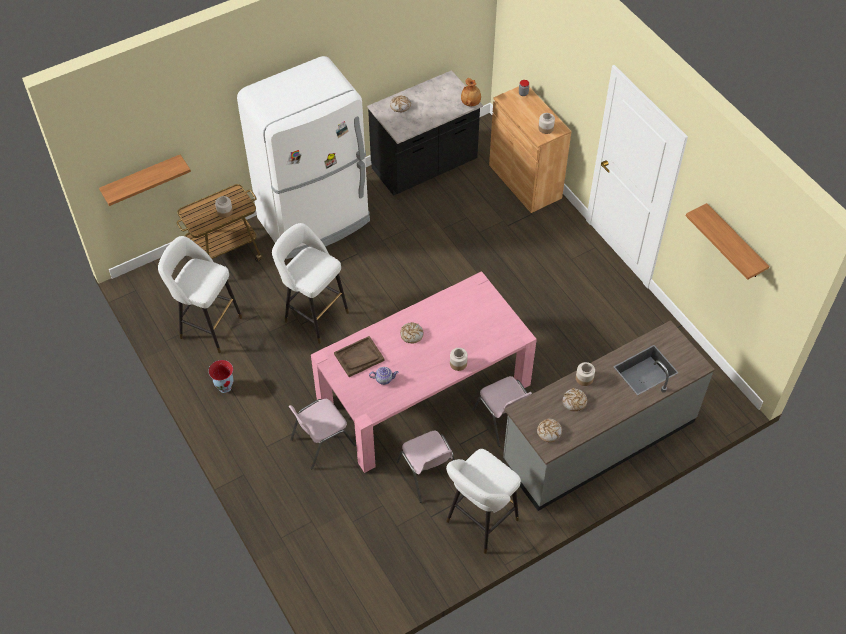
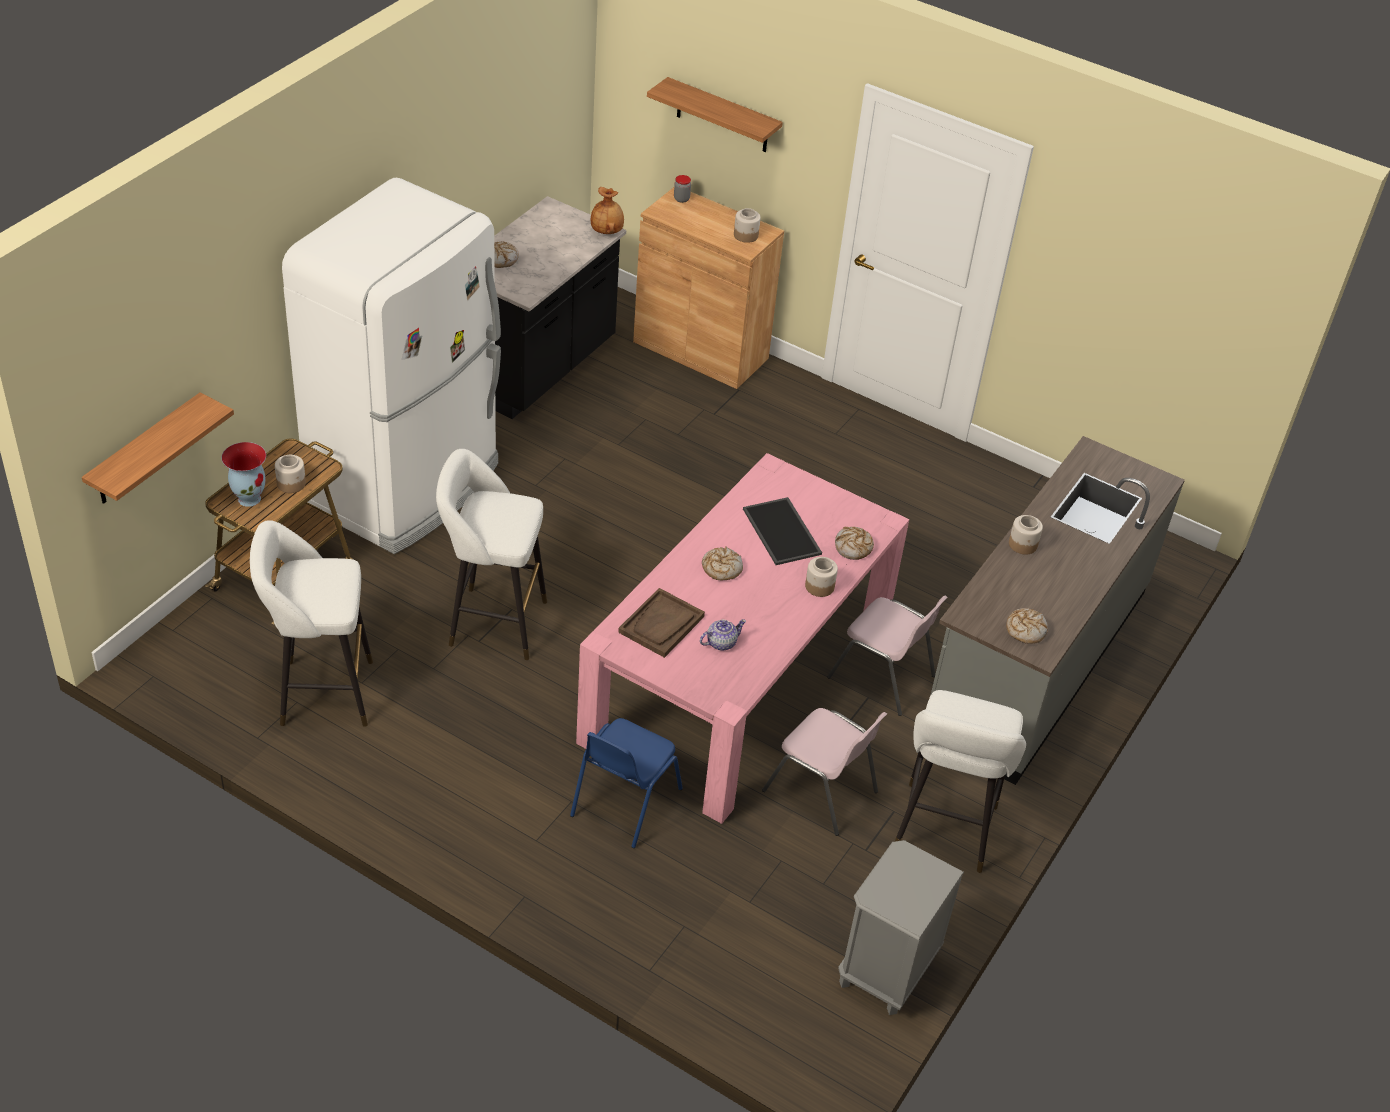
camera: 30 degrees left, 10 degrees down
vase [208,360,233,393] -> vase moved to [221,442,266,507]
pink chair [289,399,356,469] -> blue chair [570,718,683,848]
bread [562,388,587,411] -> bread moved to [835,526,874,560]
shelf [686,203,769,280] -> shelf moved to [647,77,783,152]
none -> tray [743,497,822,565]
none -> grey nightstand [838,840,964,1015]

